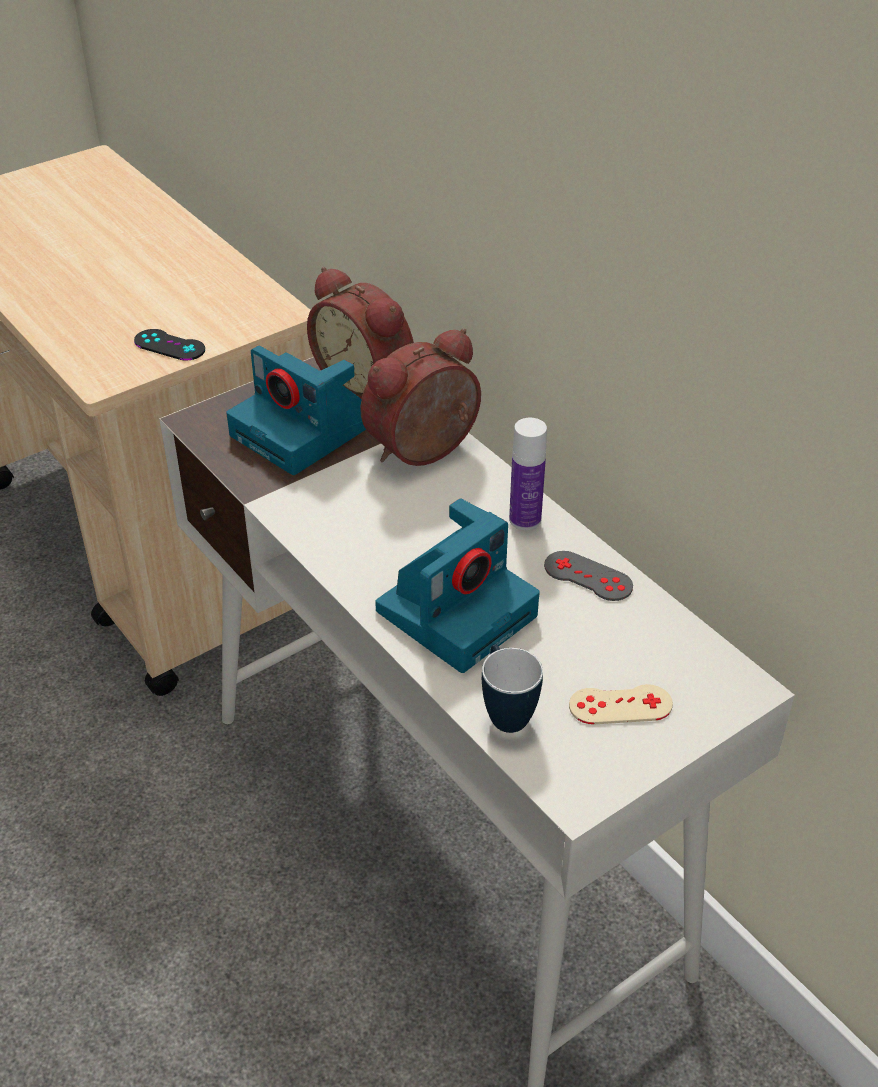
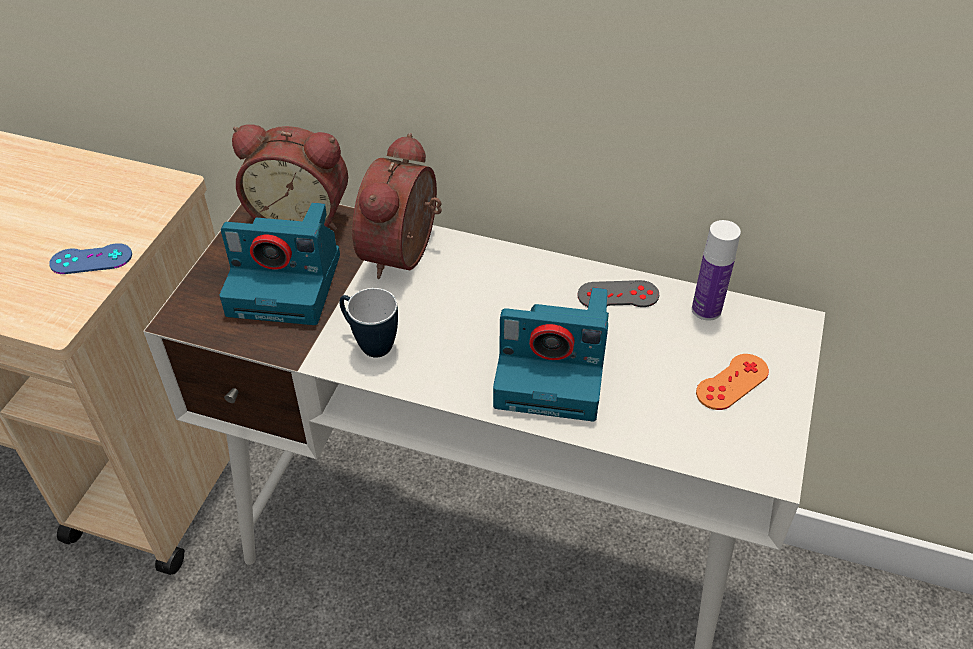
camera: 35 degrees left, 5 degrees up
black game controller [134,329,205,360] -> blue game controller [49,243,132,274]
camera [375,498,540,673] -> camera turned 90 degrees clockwise [493,288,609,421]
mug [482,644,543,733] -> mug moved to [339,288,398,358]
bottle [509,418,547,530] -> bottle moved to [692,220,741,321]
beige game controller [569,684,673,724] -> orange game controller [696,354,769,410]

